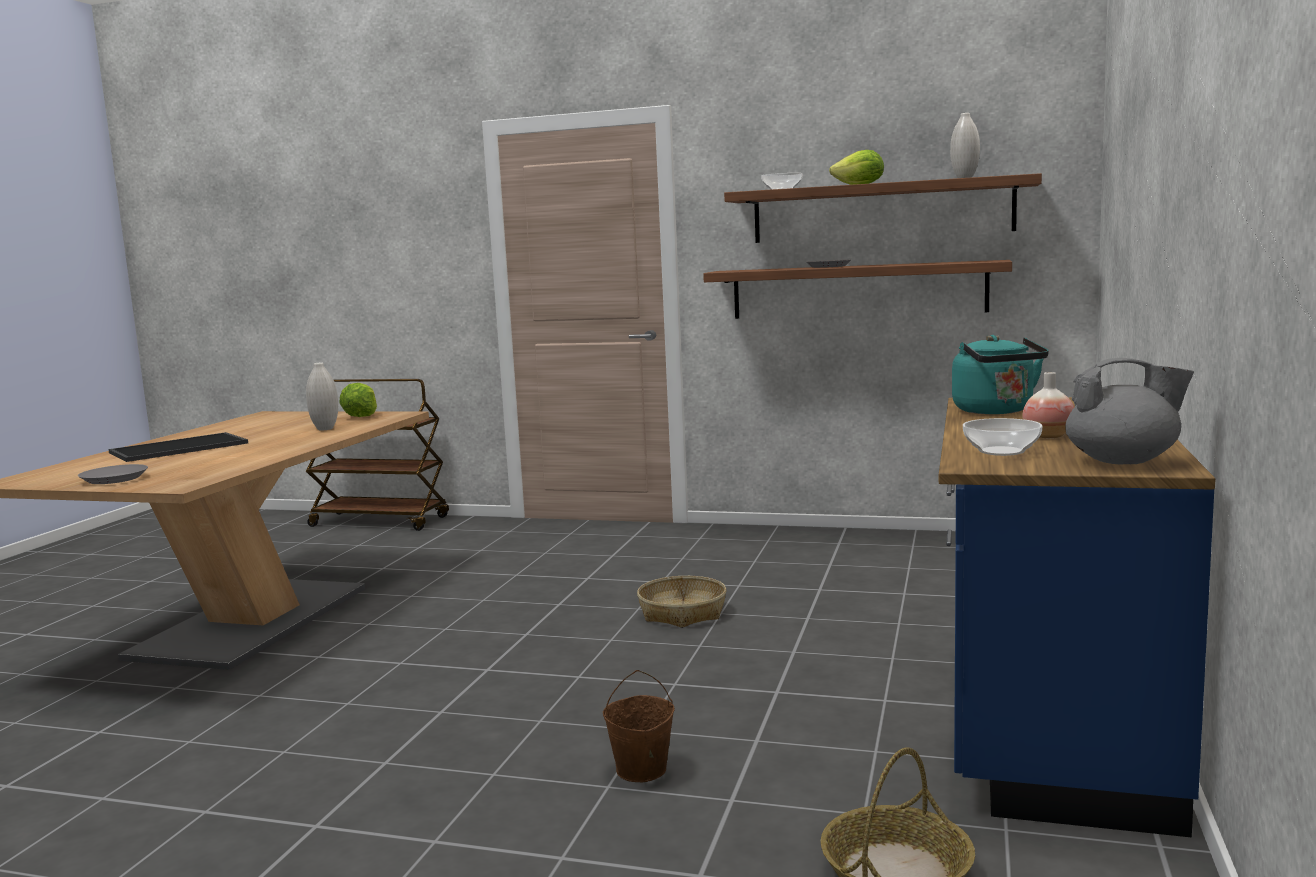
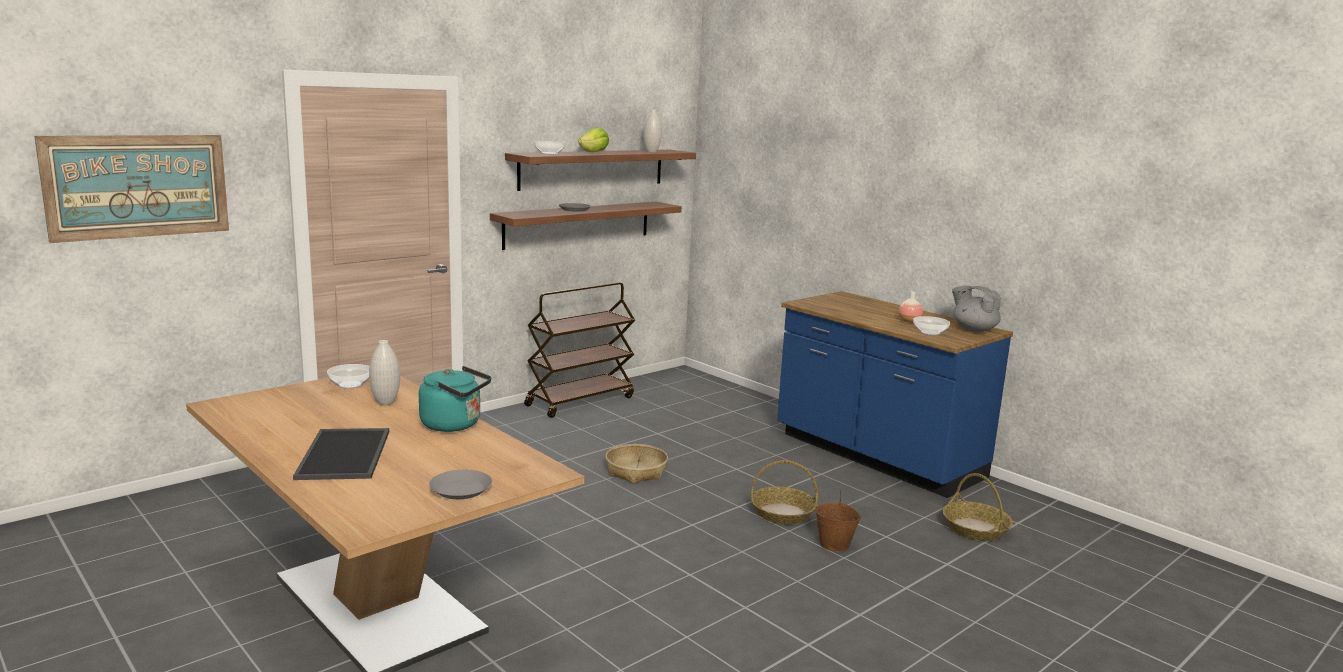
camera: 60 degrees left, 5 degrees up
brown cart [306,379,449,531] -> brown cart moved to [524,282,635,418]
lettuce [339,383,377,417] -> bowl [327,364,369,389]
turquoise kettle [952,335,1049,414] -> turquoise kettle moved to [419,366,491,432]
grey teapot [1065,358,1194,465] -> grey teapot turned 90 degrees counterclockwise [952,286,1001,332]
none -> picture [34,135,229,243]
none -> basket [751,460,818,524]

